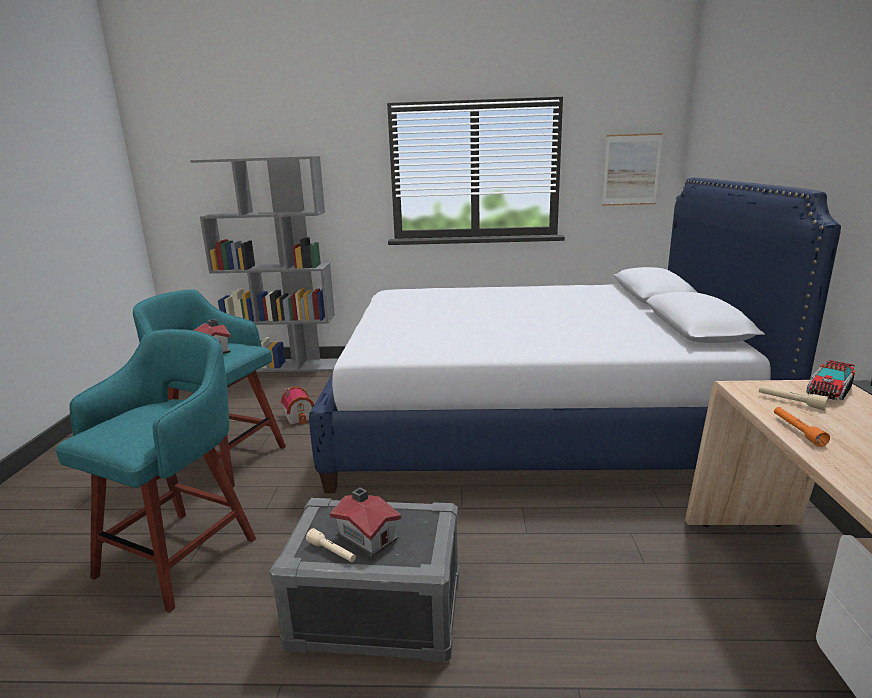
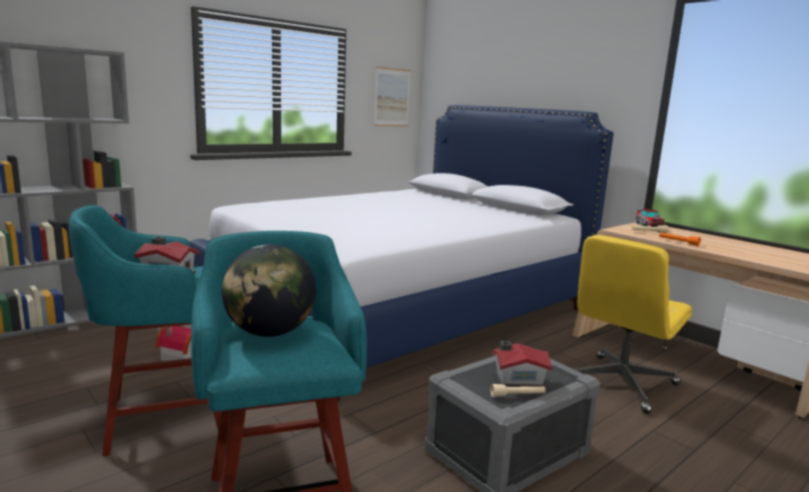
camera: 45 degrees left, 5 degrees down
none -> globe [222,244,316,337]
none -> yellow office chair [574,235,692,414]

